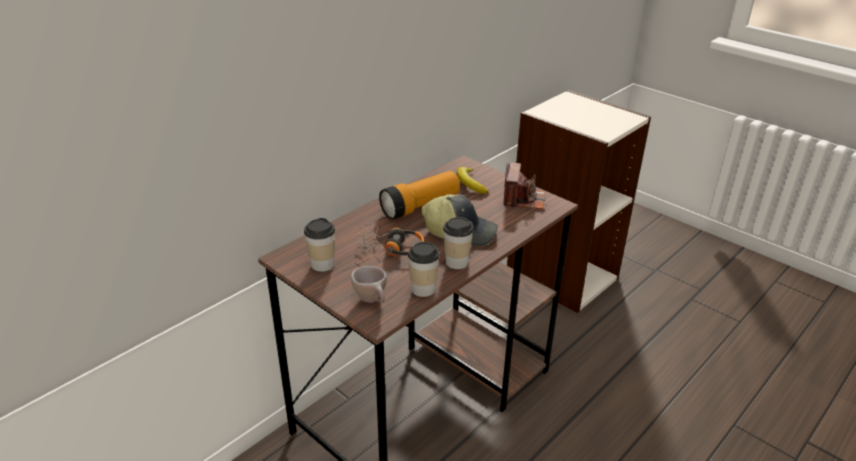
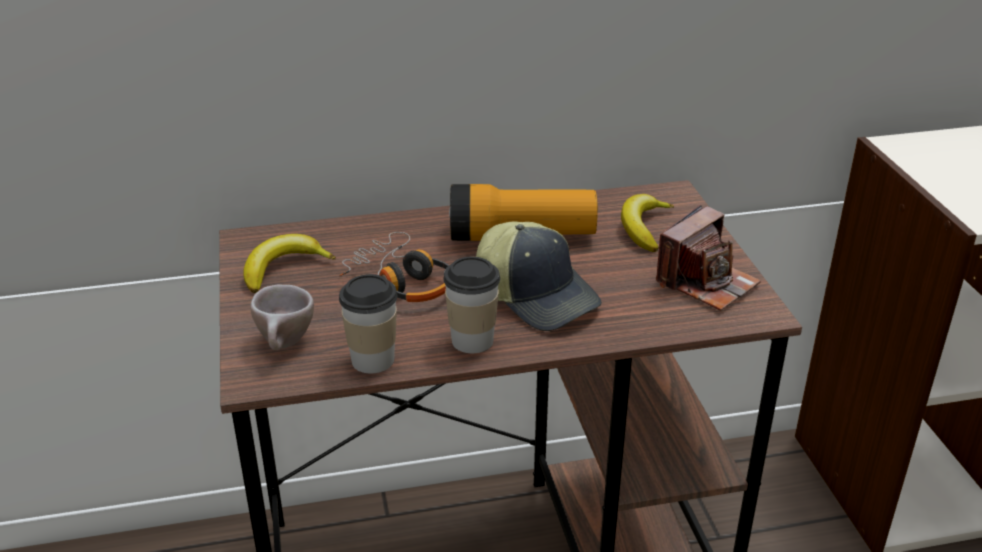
camera: 35 degrees right, 0 degrees up
cup [304,218,335,272] -> banana [243,234,336,293]

